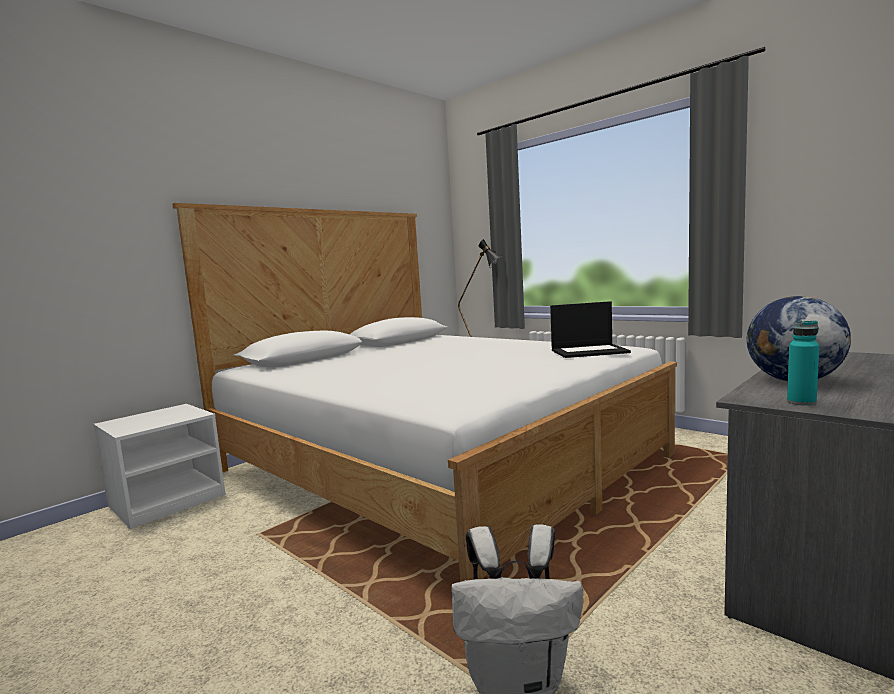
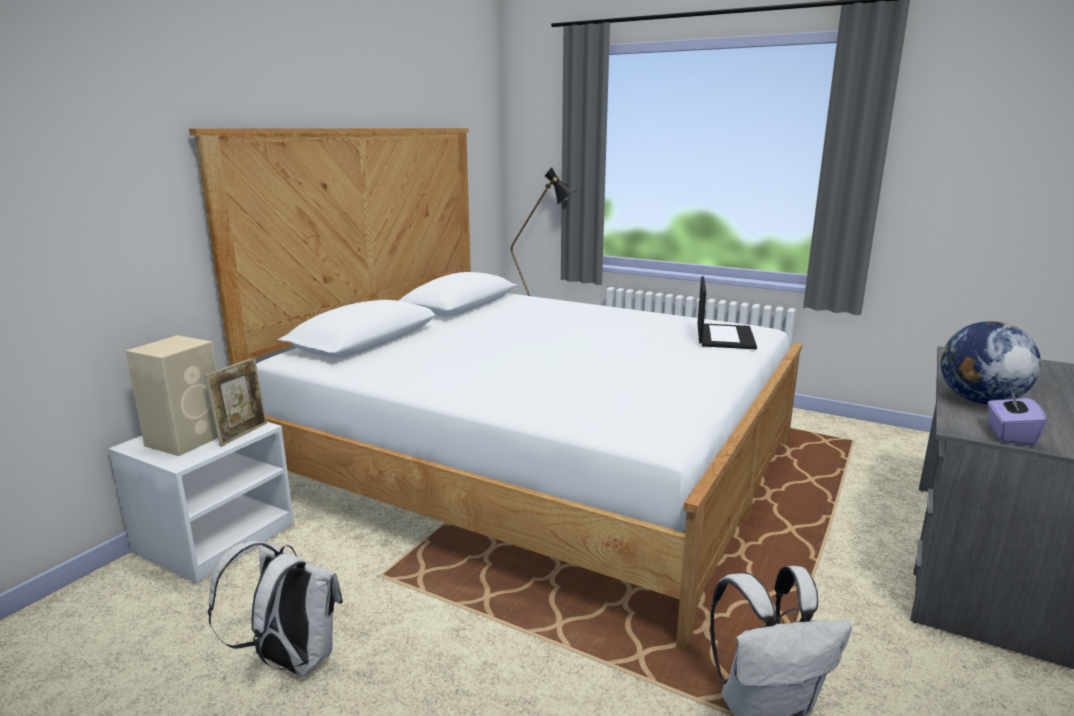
camera: 15 degrees left, 10 degrees up
laptop [550,301,631,358] -> laptop turned 60 degrees counterclockwise [698,277,757,349]
turquoise bottle [787,321,819,406] -> purple tissue box [988,390,1047,446]
none -> beige speaker [125,335,218,456]
none -> picture frame [205,357,267,446]
none -> white backpack [208,541,343,676]

